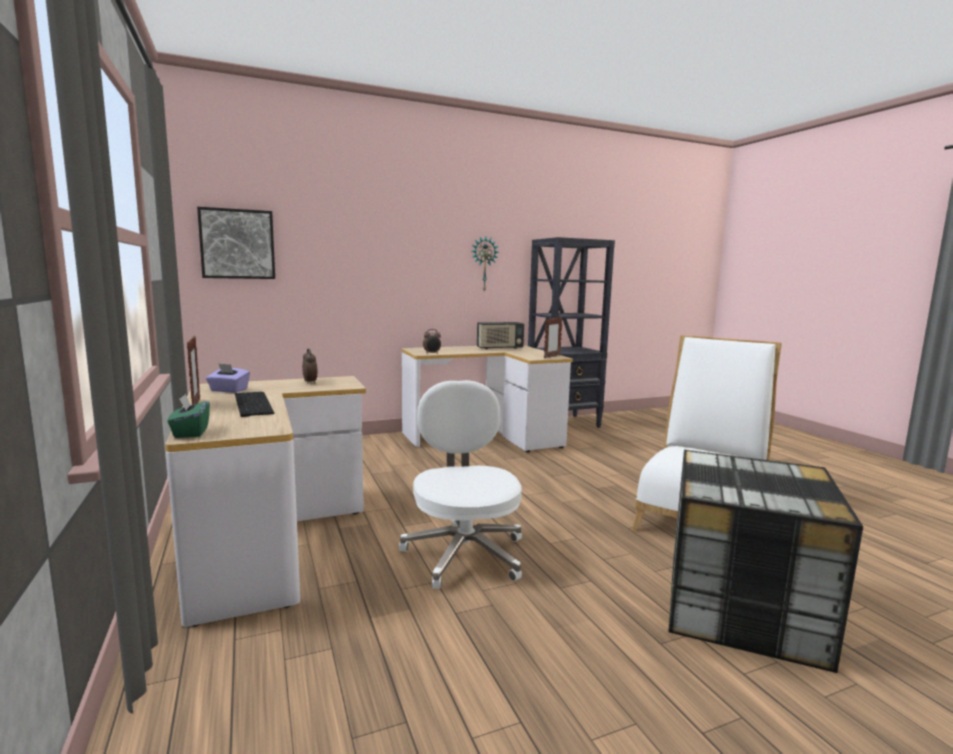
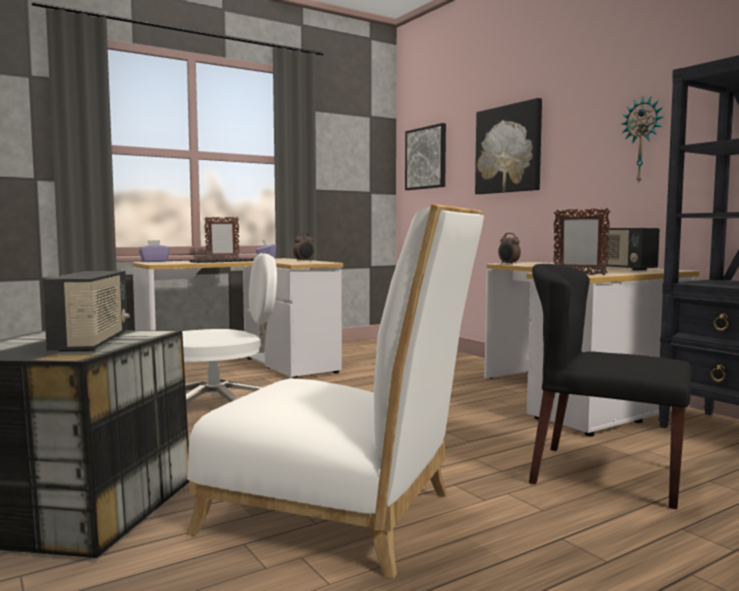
camera: 80 degrees right, 5 degrees down
green tissue box [167,394,210,438] -> purple tissue box [139,240,170,262]
none -> radio [43,271,130,352]
none -> picture [475,98,542,194]
none -> black chair [529,264,692,509]

